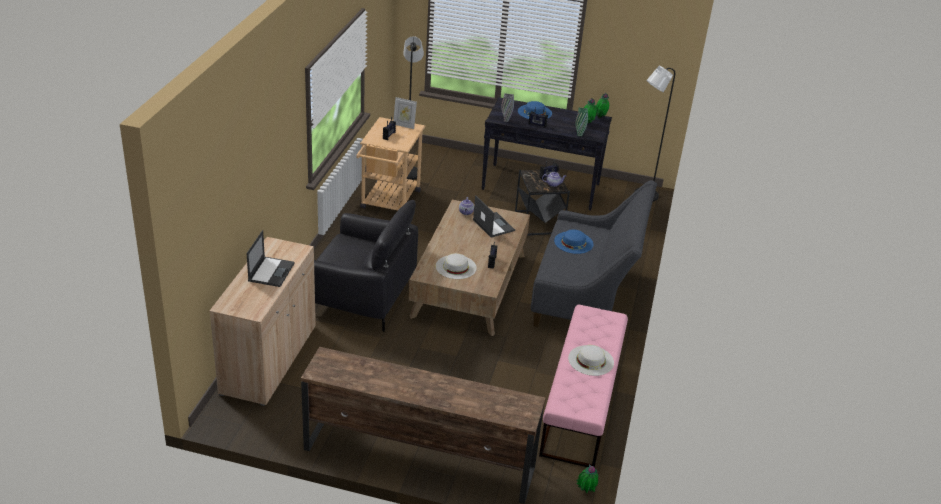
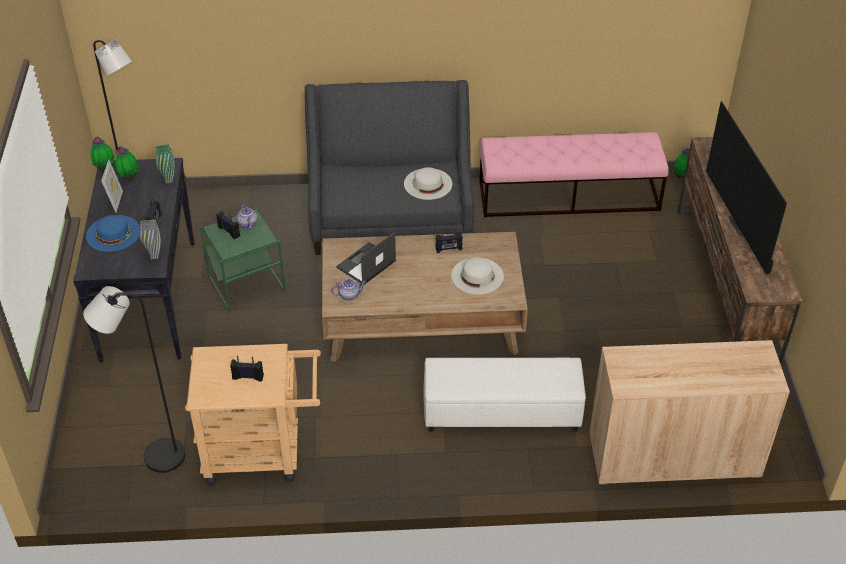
camera: 105 degrees left, 10 degrees up
laptop [246,230,295,287] -> none
black armchair [314,200,418,332] -> white ottoman [424,358,586,432]
picture frame [393,97,417,129] -> picture frame moved to [101,159,123,213]
black side table [515,168,570,236] -> green side table [200,208,286,312]
blue hat [554,229,594,254] -> none
white hat [568,345,614,376] -> white hat moved to [404,167,452,200]
none -> television [706,101,787,274]

